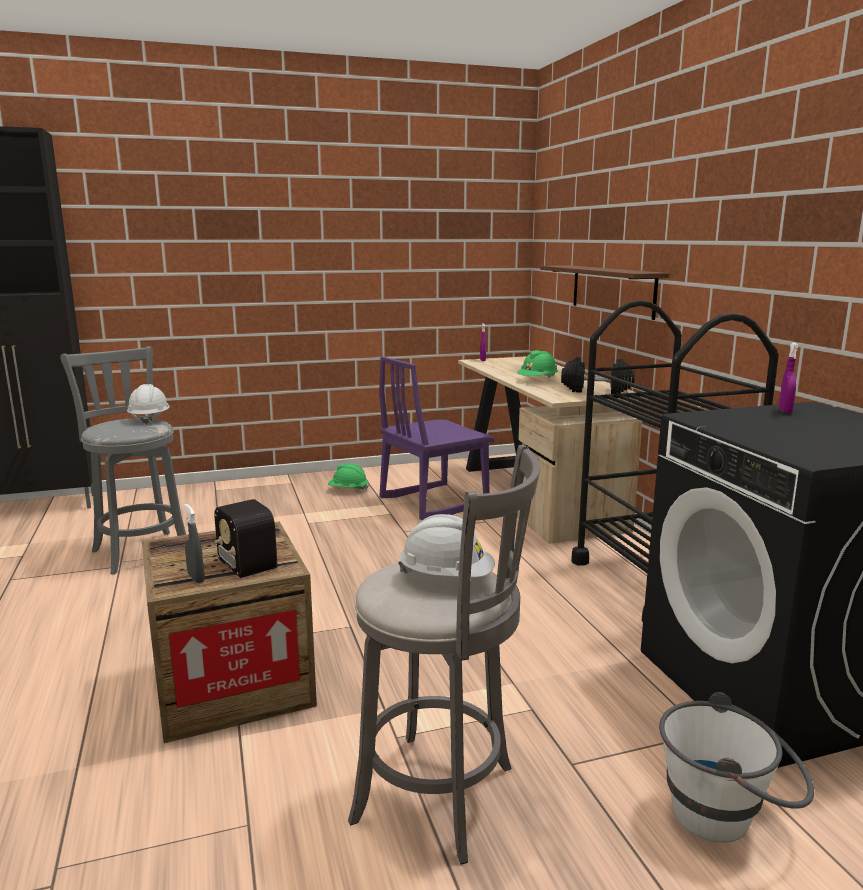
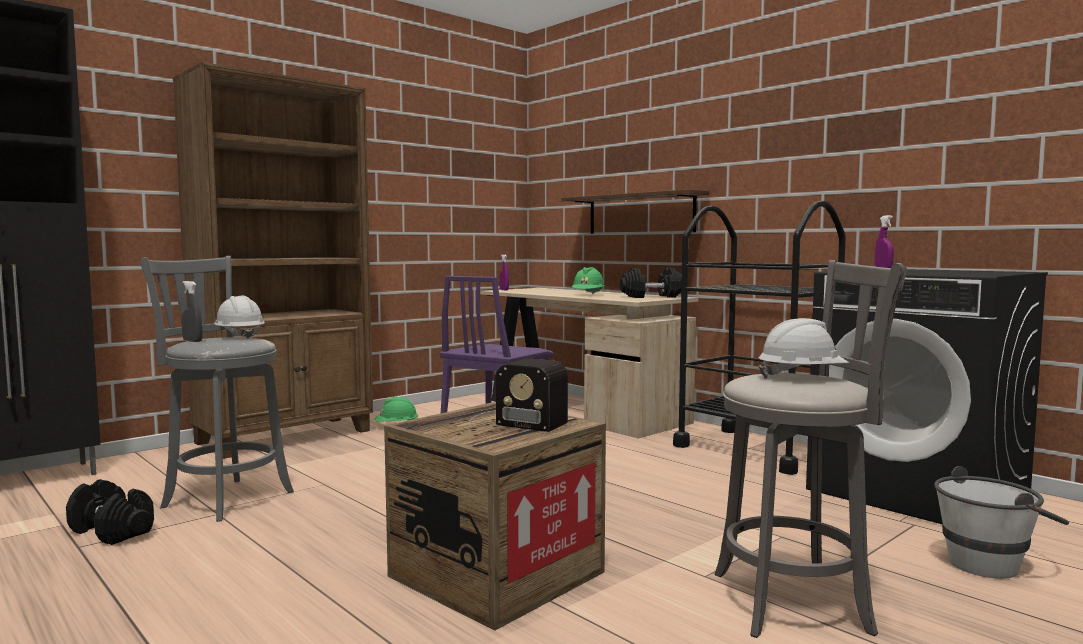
camera: 25 degrees left, 10 degrees down
grey spray bottle [184,504,205,583] -> grey spray bottle moved to [181,281,203,342]
none -> black dumbbell [66,479,154,545]
none -> brown bookcase [173,62,373,459]

